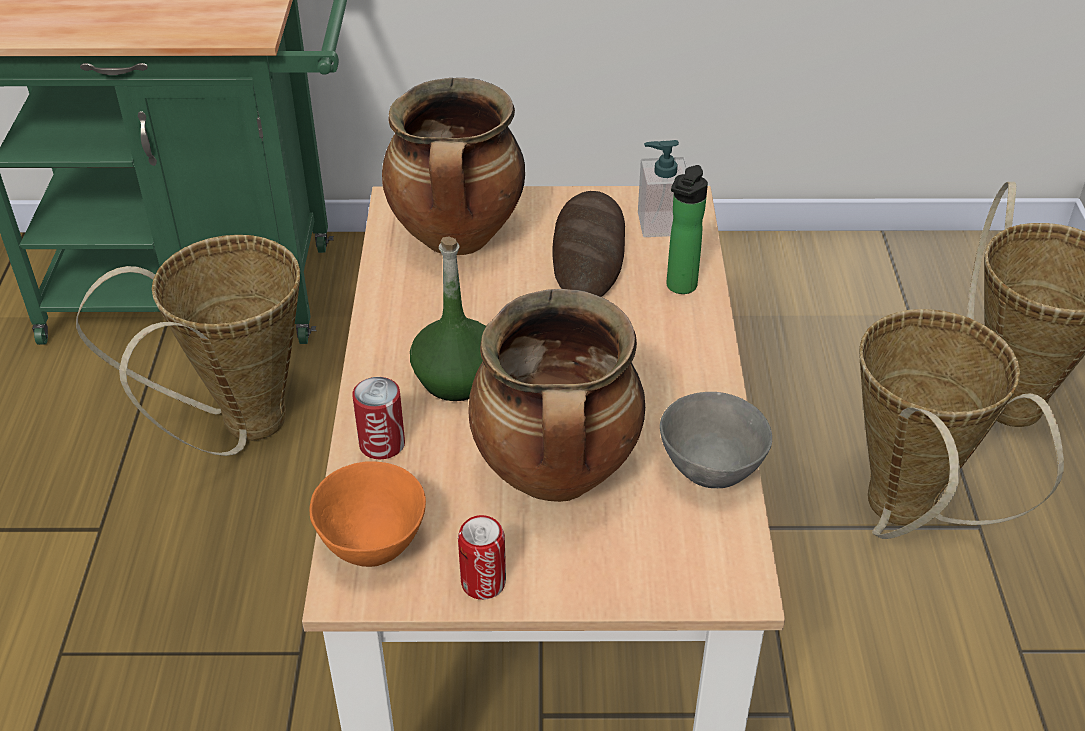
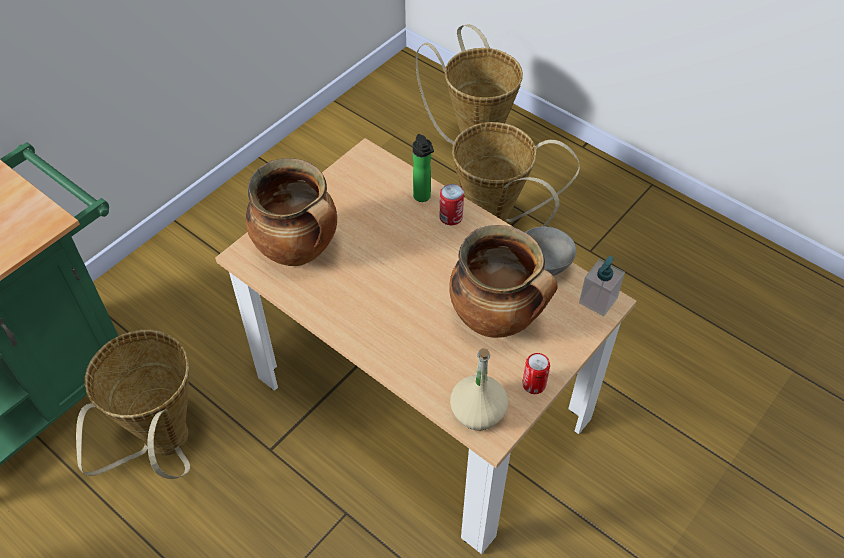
camera: 50 degrees left, 10 degrees up
orange bowl [310,461,426,567] -> beige bottle [450,348,508,431]
can [352,377,405,459] -> can moved to [440,184,464,225]
green bottle [410,237,486,401] -> none
bread [552,191,625,297] -> none
soap dispenser [638,140,687,237] -> soap dispenser moved to [579,256,625,316]

